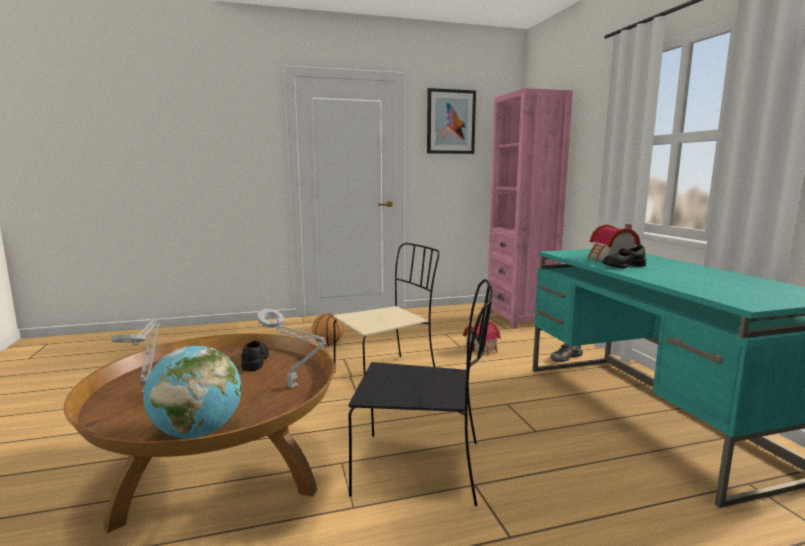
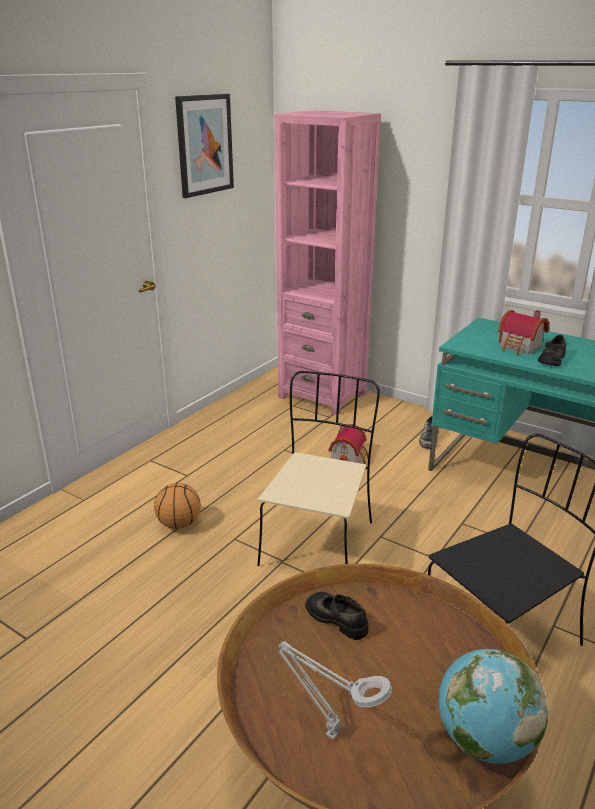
camera: 40 degrees left, 15 degrees up
grey table lamp [257,309,326,388] -> none

